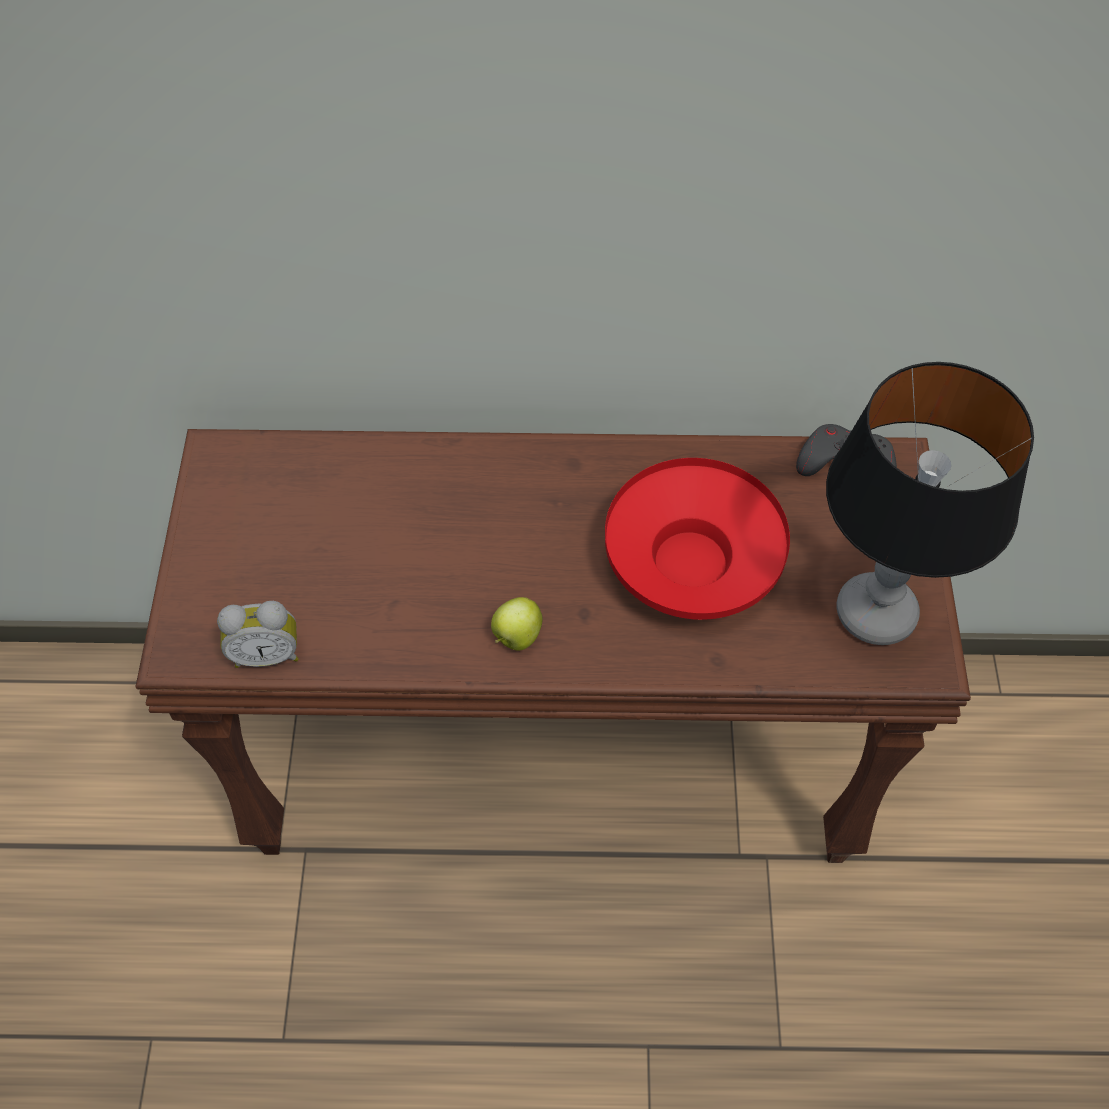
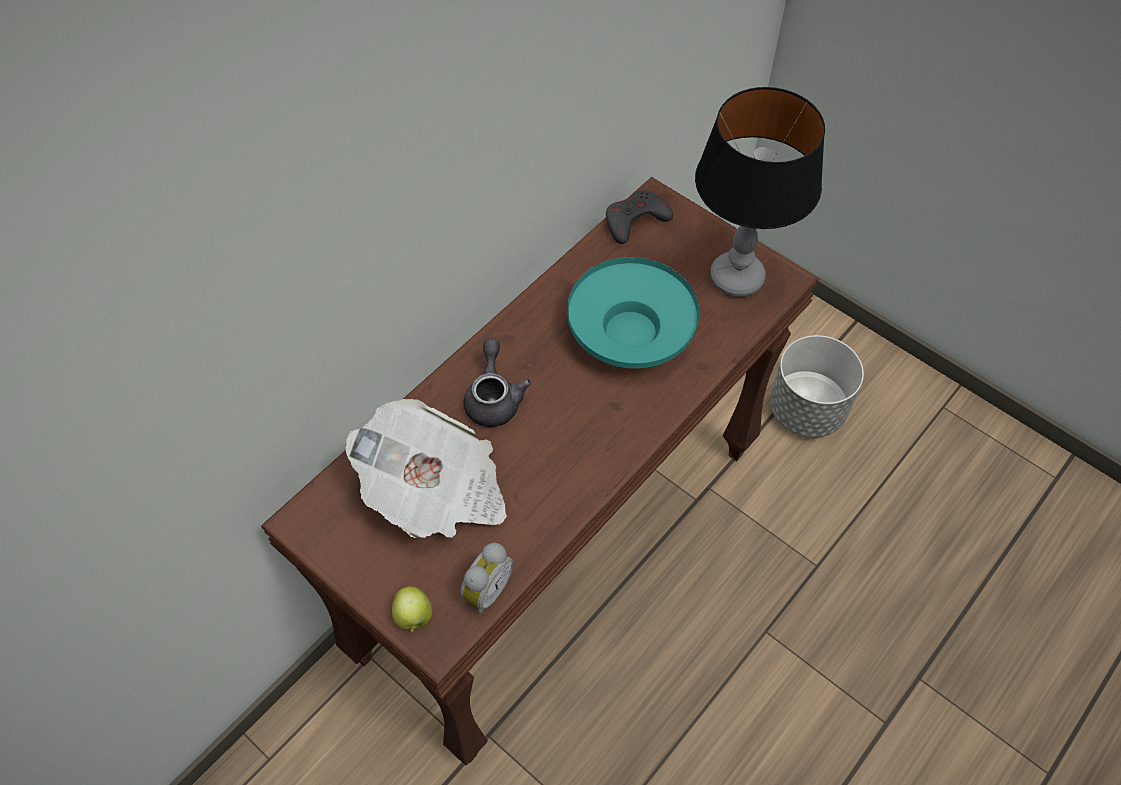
camera: 50 degrees left, 0 degrees up
apple [491,597,543,651] -> apple moved to [392,586,432,633]
red bowl [605,458,790,620] -> turquoise bowl [567,257,699,369]
none -> newspaper [346,399,507,539]
none -> grey teapot [464,338,531,427]
none -> grey planter [770,335,864,438]

